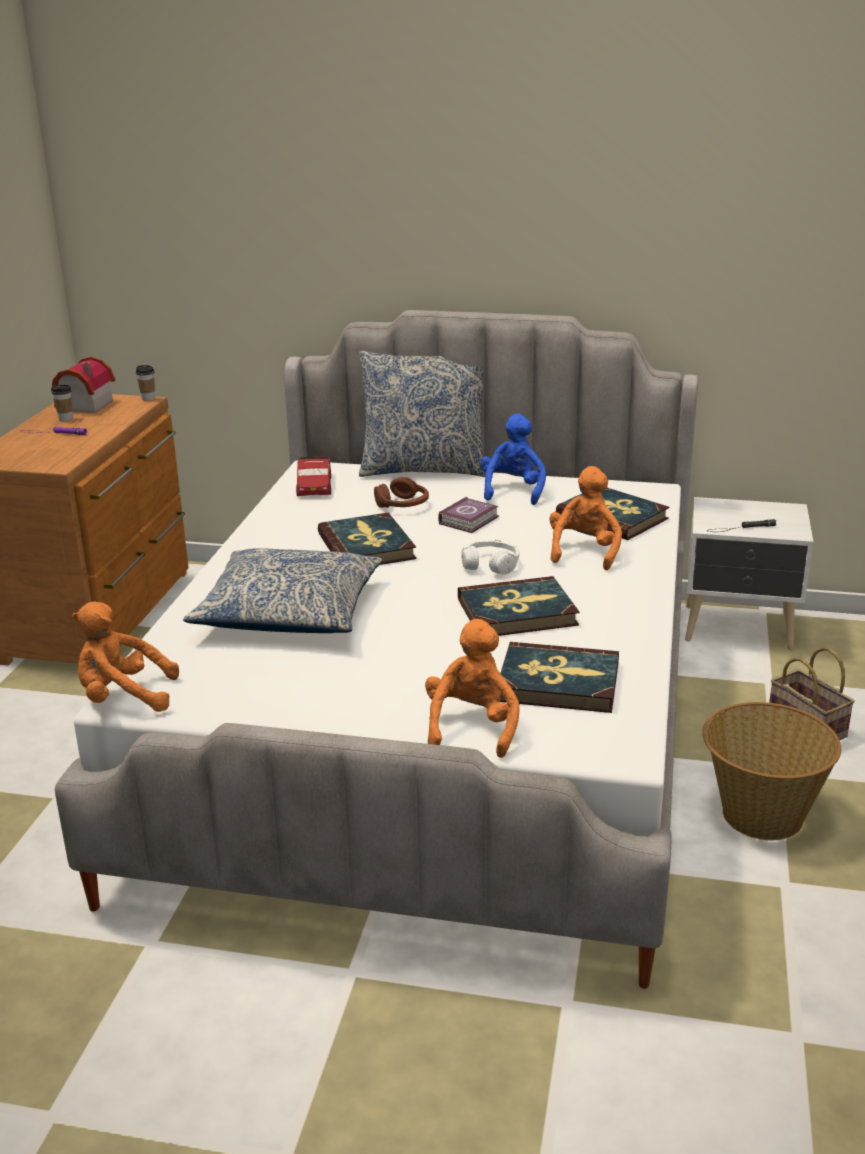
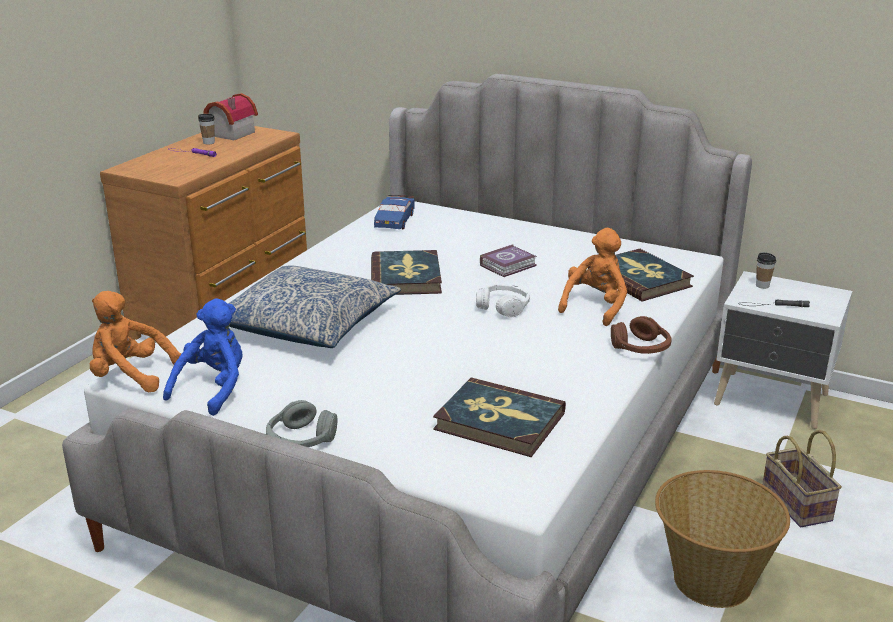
camera: 15 degrees right, 0 degrees up
cup [136,365,155,401] -> cup moved to [756,252,776,289]
red toy car [296,456,331,496] -> blue toy car [374,195,415,229]
pillow [359,351,485,477] -> none
brown headphones [374,477,429,508] -> brown headphones moved to [611,316,672,354]
orange plush toy [425,619,520,758] -> none
book [458,576,580,636] -> none
blue plush toy [481,413,546,505] -> blue plush toy moved to [163,298,243,416]
none -> grey headphones [266,400,337,447]

